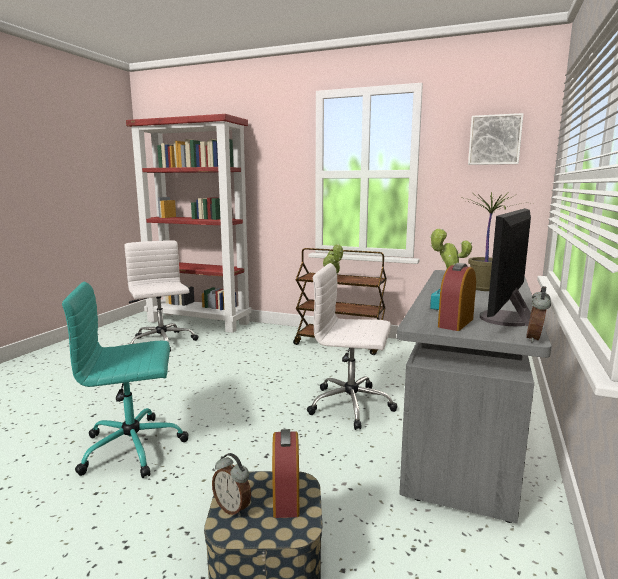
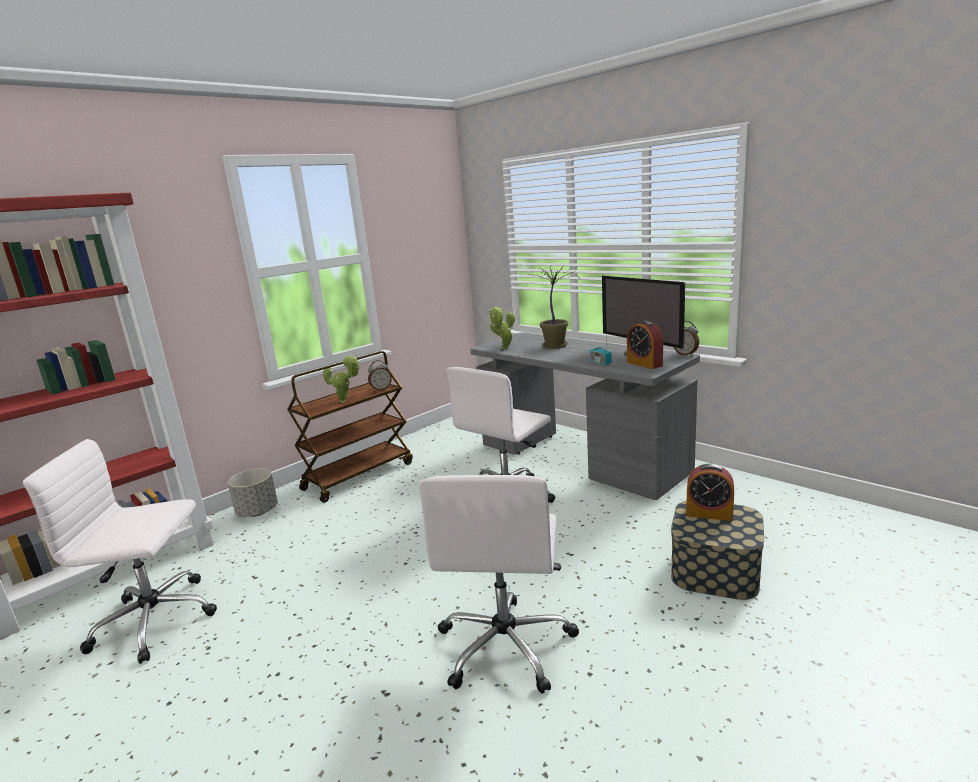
camera: 65 degrees left, 5 degrees up
turquoise office chair [62,281,189,478] -> white office chair [418,475,579,694]
alarm clock [212,453,251,517] -> alarm clock moved to [368,360,392,391]
picture [468,113,524,165] -> none
none -> grey planter [228,468,278,517]

